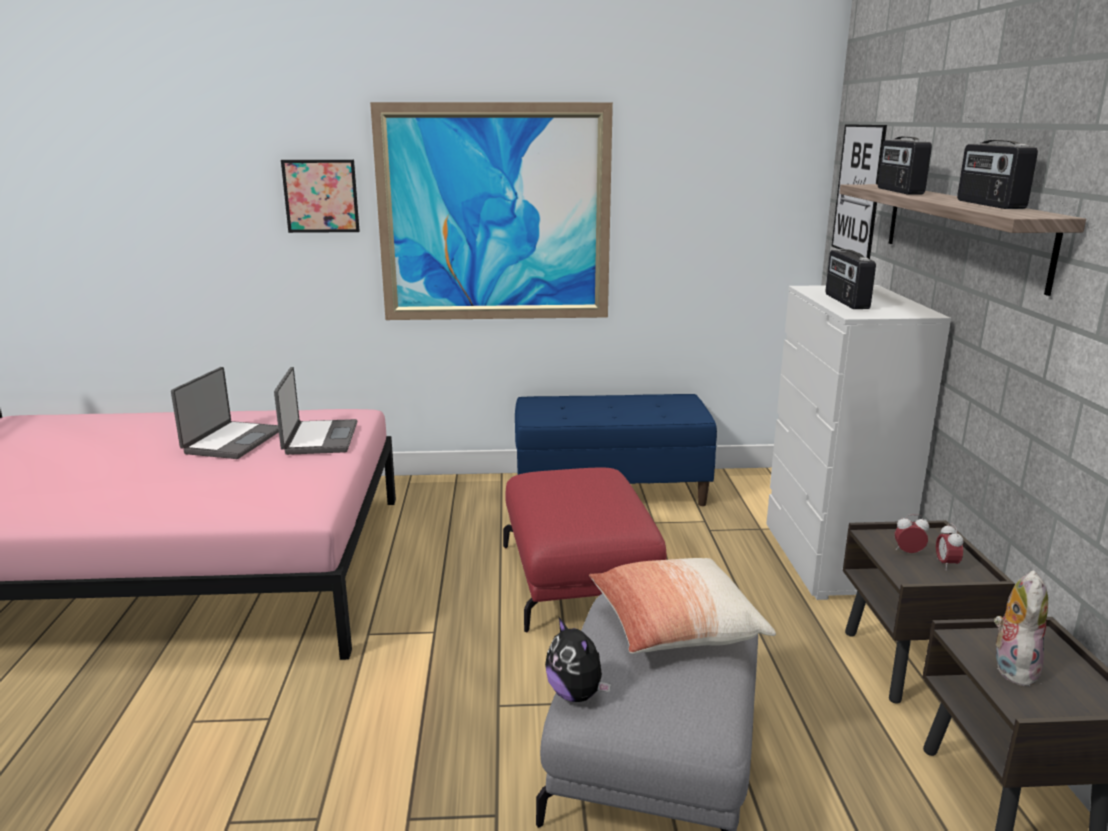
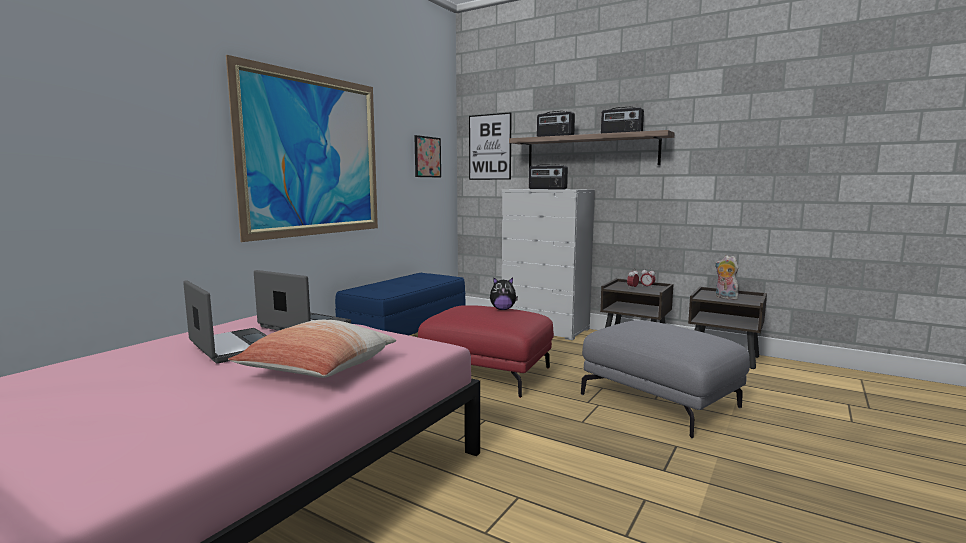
camera: 55 degrees left, 10 degrees down
picture [281,160,360,233] -> picture moved to [414,135,441,178]
plush toy [545,618,611,702] -> plush toy moved to [490,277,518,310]
pillow [589,558,776,654] -> pillow moved to [228,320,396,378]

